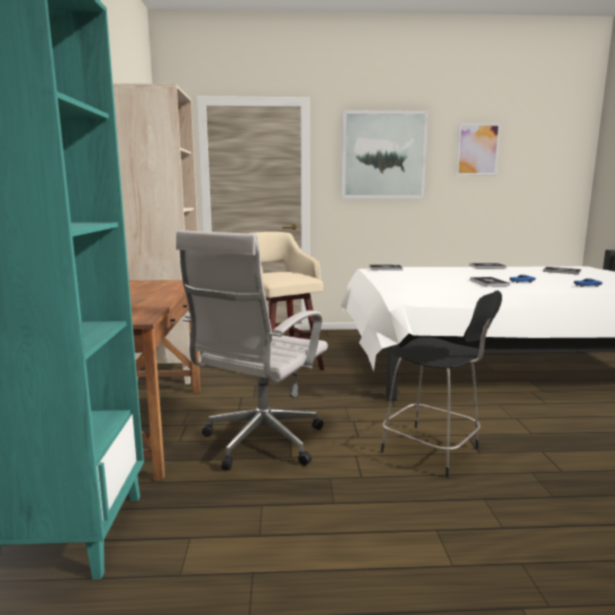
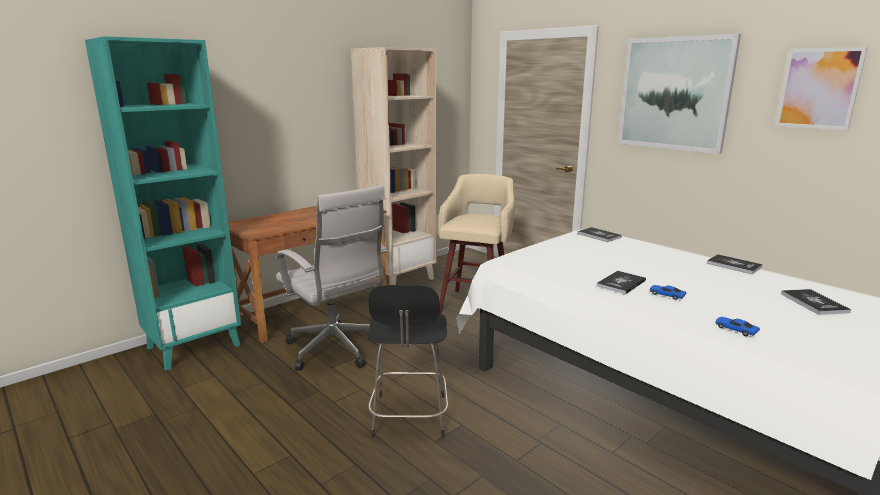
camera: 50 degrees right, 5 degrees up
white office chair [176,230,328,470] -> white office chair turned 120 degrees counterclockwise [276,185,388,371]

